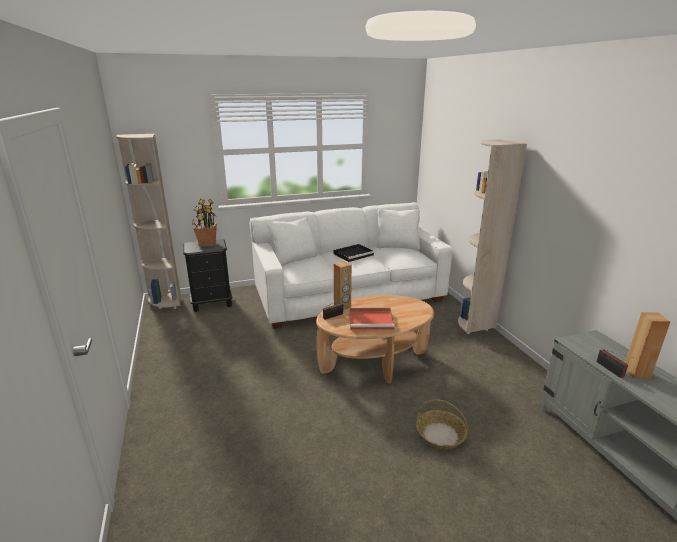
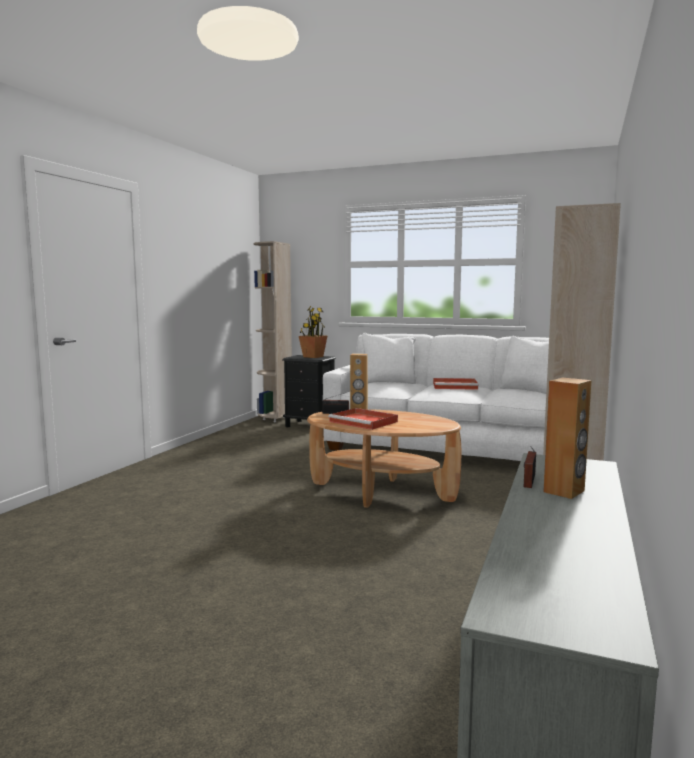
camera: 40 degrees right, 15 degrees down
black tray [334,244,375,262] -> red tray [433,378,478,390]
basket [416,400,468,450] -> none

